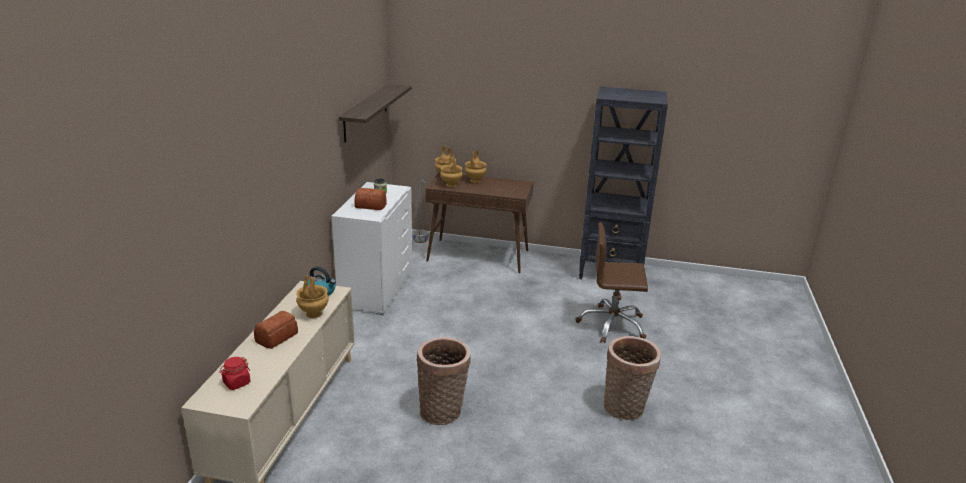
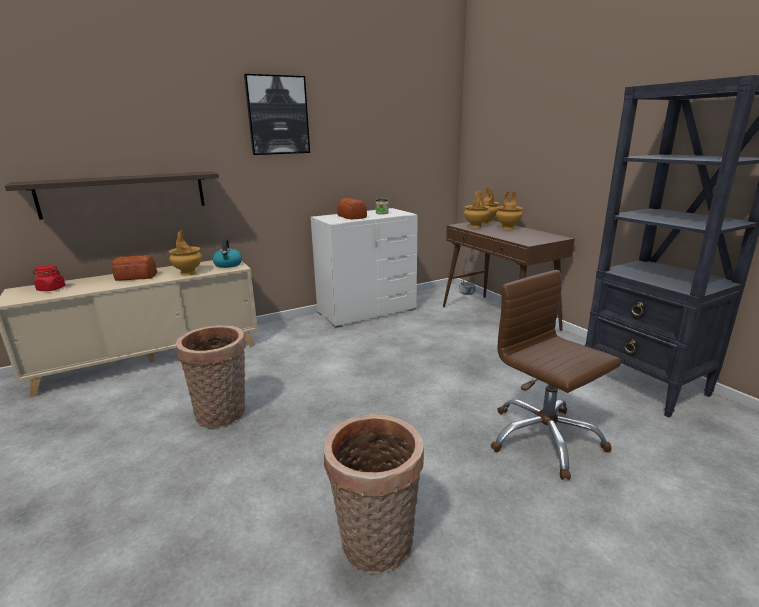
camera: 50 degrees right, 5 degrees down
shelf [339,84,412,143] -> shelf moved to [5,172,219,220]
none -> picture [244,74,310,155]

